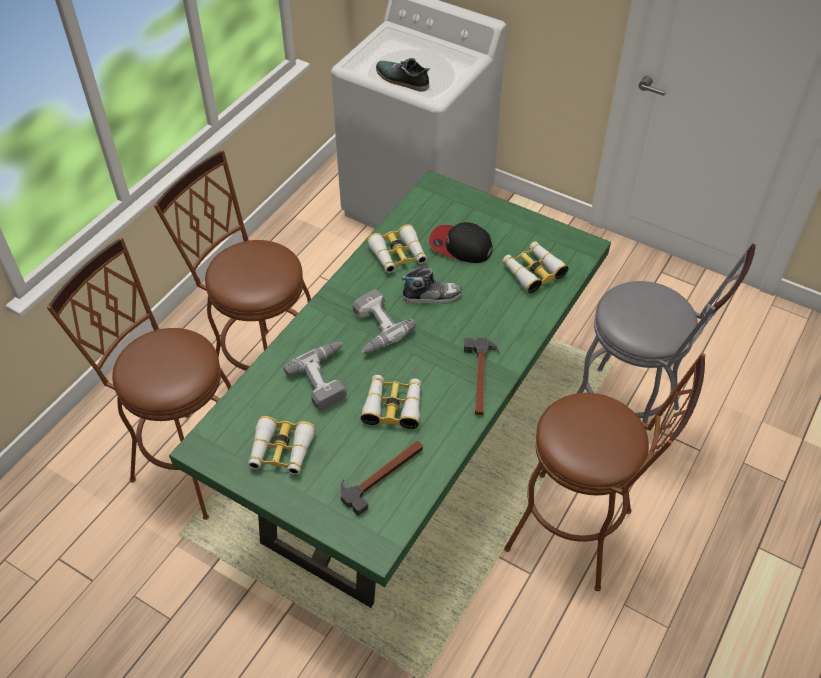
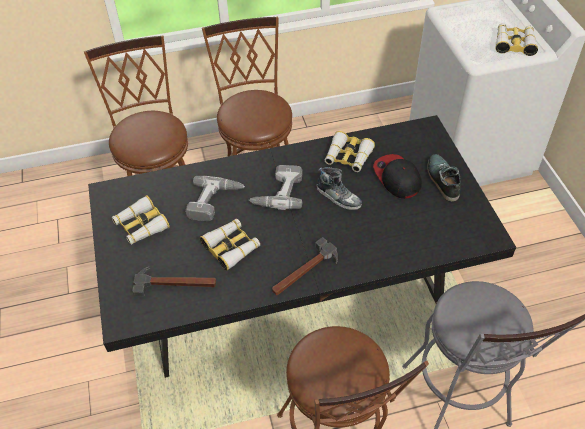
camera: 45 degrees right, 0 degrees up
green dining table [169,170,611,608] -> black dining table [88,115,516,378]
shoe [376,58,430,92] -> shoe moved to [427,154,461,202]
binoculars [502,241,569,293] -> binoculars moved to [495,23,538,56]

